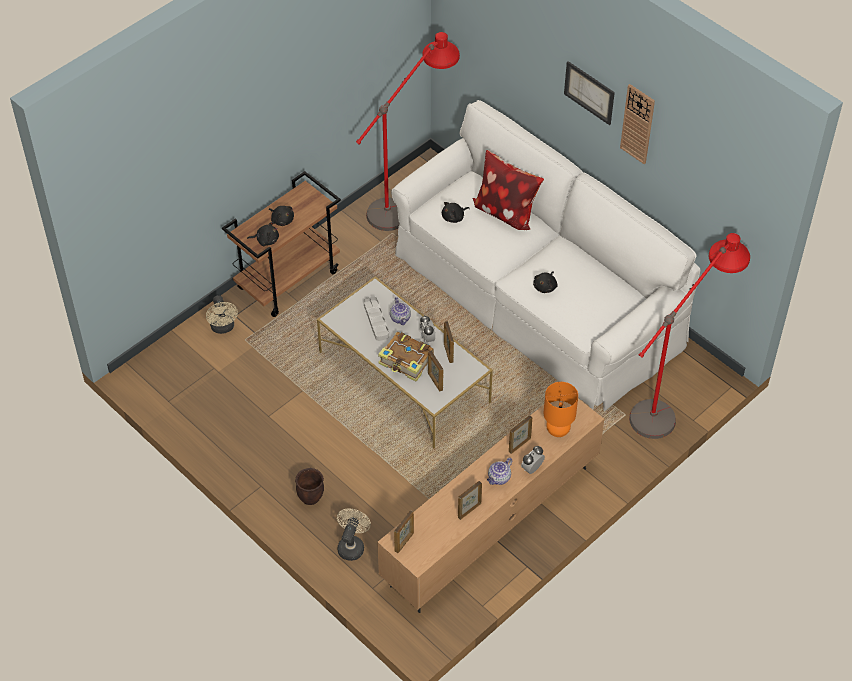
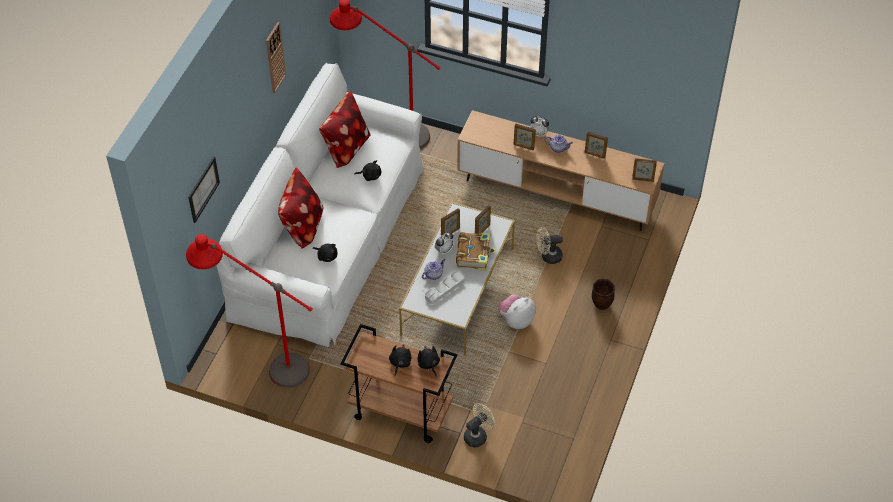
camera: 115 degrees left, 0 degrees up
beige fan [337,509,371,561] -> beige fan moved to [536,227,563,264]
orange table lamp [543,382,578,437] -> none
picture [564,61,615,125] -> picture moved to [188,157,220,223]
none -> pillow [319,91,370,168]
none -> plush toy [498,294,536,329]

